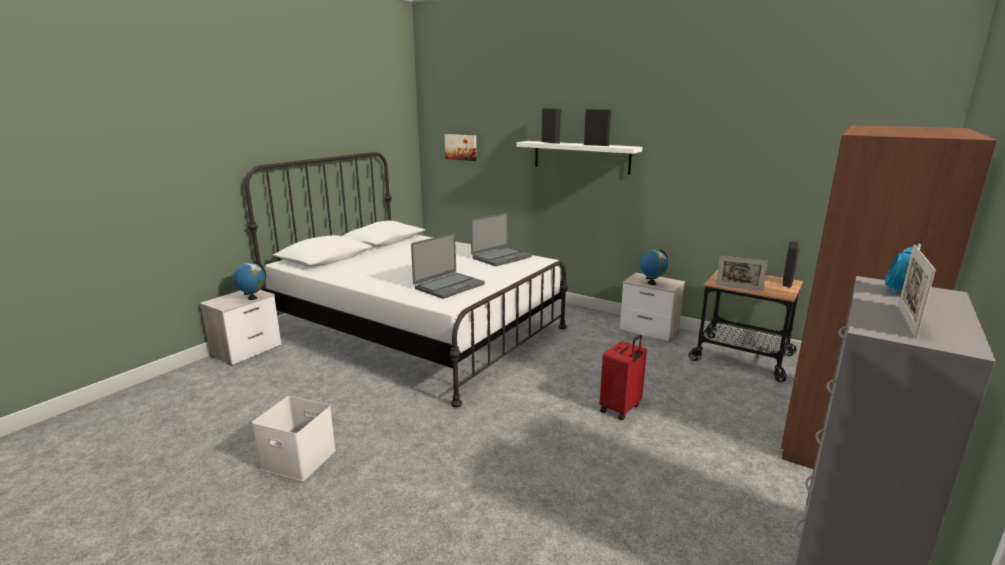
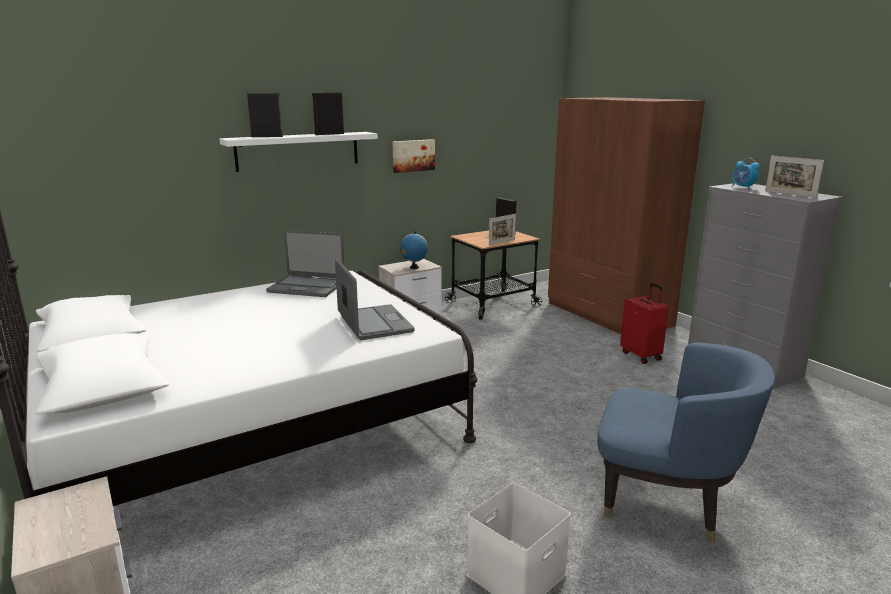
camera: 65 degrees left, 0 degrees up
globe [233,261,266,300] -> none
picture [445,134,477,161] -> picture moved to [392,139,435,173]
laptop [471,213,532,266] -> laptop turned 120 degrees clockwise [266,230,345,297]
red suitcase [600,335,647,420] -> red suitcase moved to [620,283,669,364]
none -> blue armchair [597,343,775,543]

